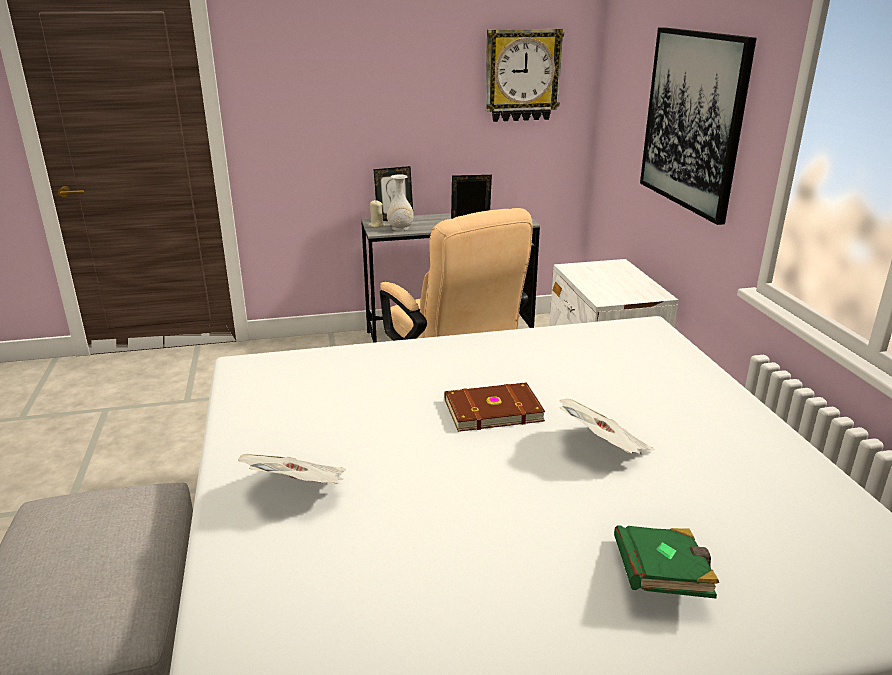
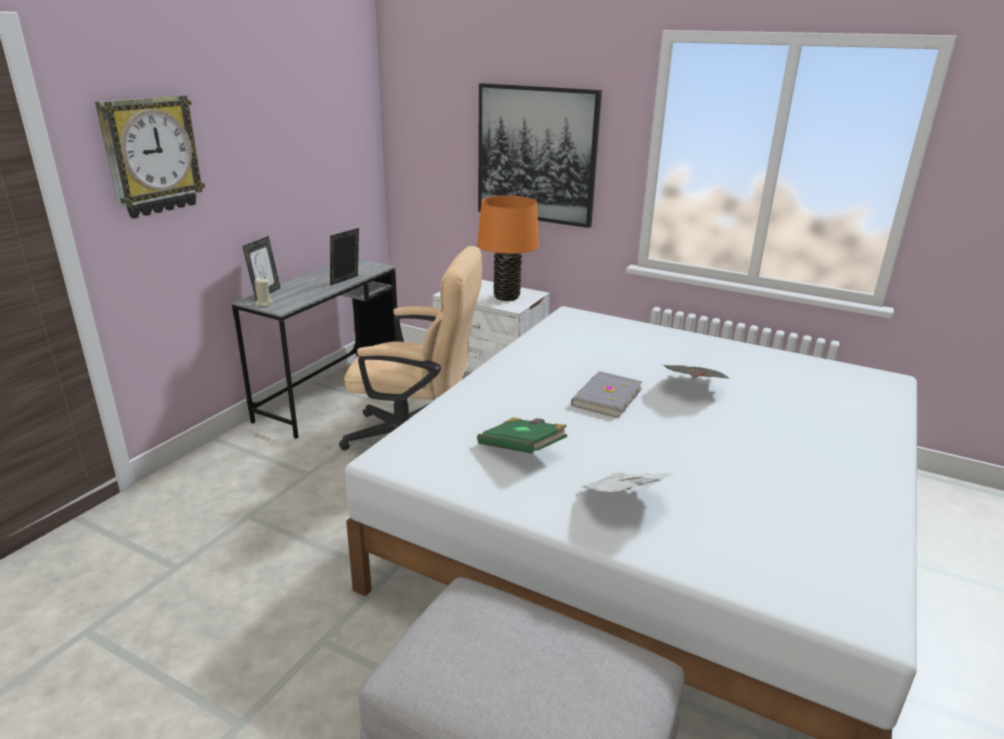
camera: 50 degrees left, 0 degrees up
white vase [387,175,414,231] -> none
brown book [444,382,545,432] -> grey book [571,371,643,418]
wall clock [485,29,564,122] -> wall clock moved to [95,96,205,219]
green book [614,525,719,599] -> green book moved to [477,417,567,454]
none -> orange table lamp [477,196,539,301]

